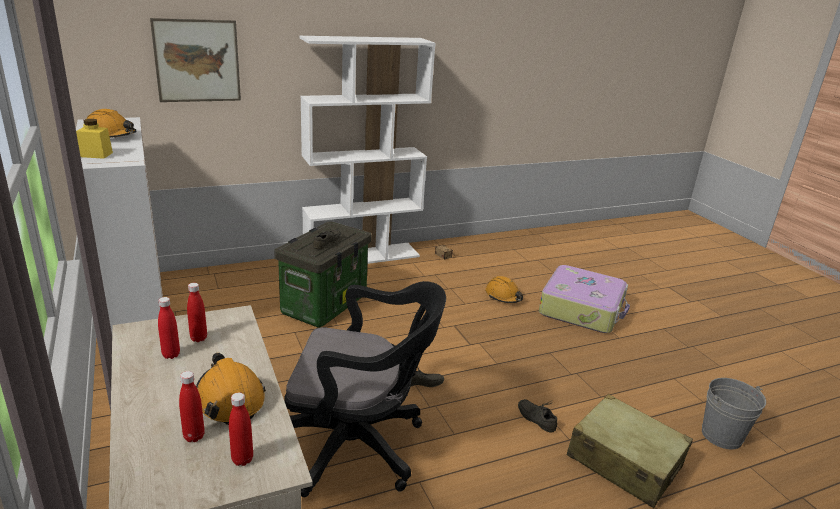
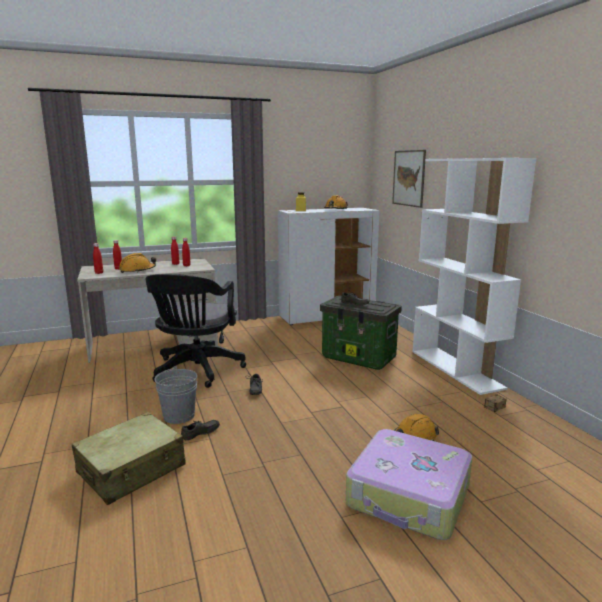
camera: 95 degrees right, 10 degrees down
grey bucket [702,378,766,449] -> grey bucket moved to [154,366,197,424]

